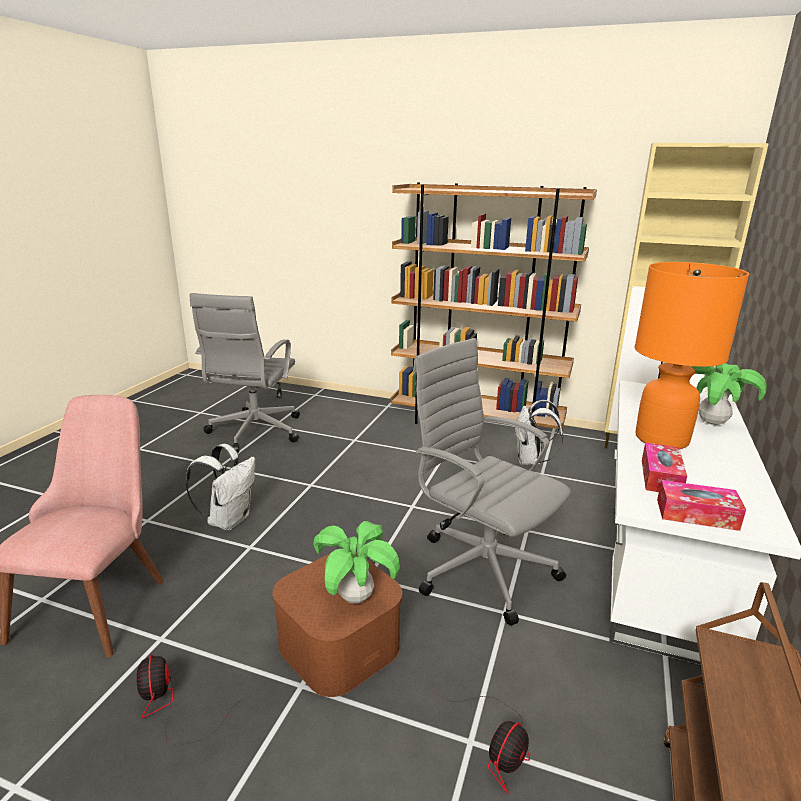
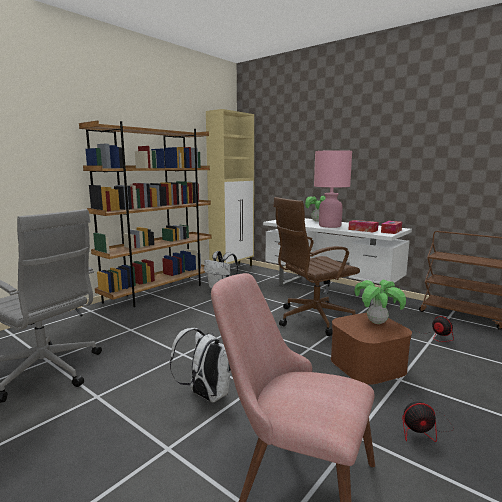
camera: 70 degrees left, 10 degrees down
grey office chair [413,338,571,626] -> brown office chair [273,197,360,336]
orange table lamp [635,262,749,449] -> pink table lamp [314,150,352,228]

